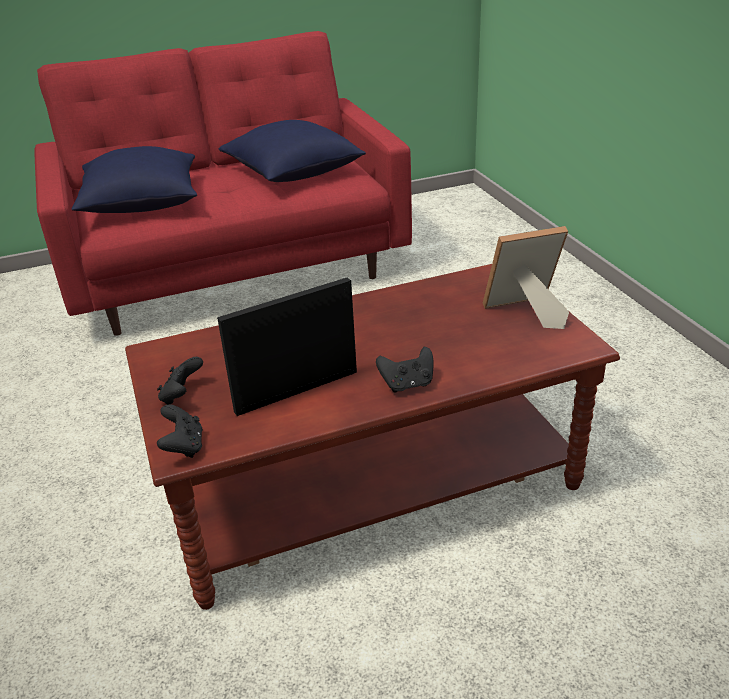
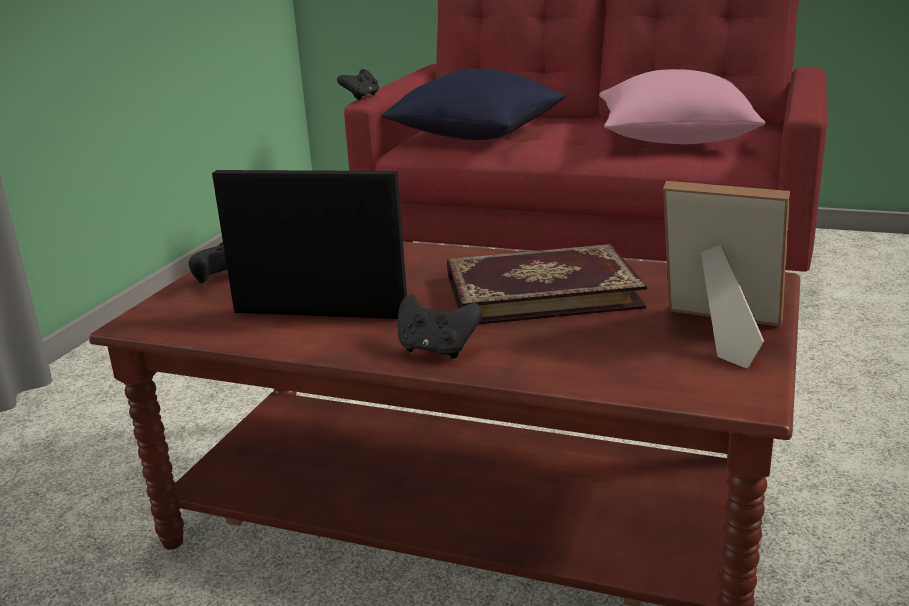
camera: 40 degrees right, 10 degrees down
black game controller [157,405,203,458] -> black game controller moved to [337,69,379,100]
blue pillow [219,120,366,182] -> pink pillow [599,69,766,144]
none -> book [447,244,647,325]

